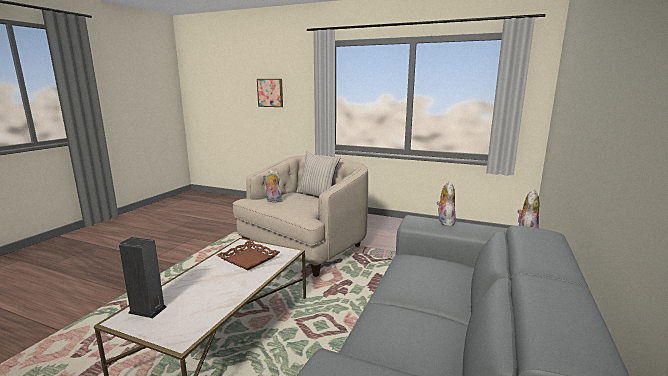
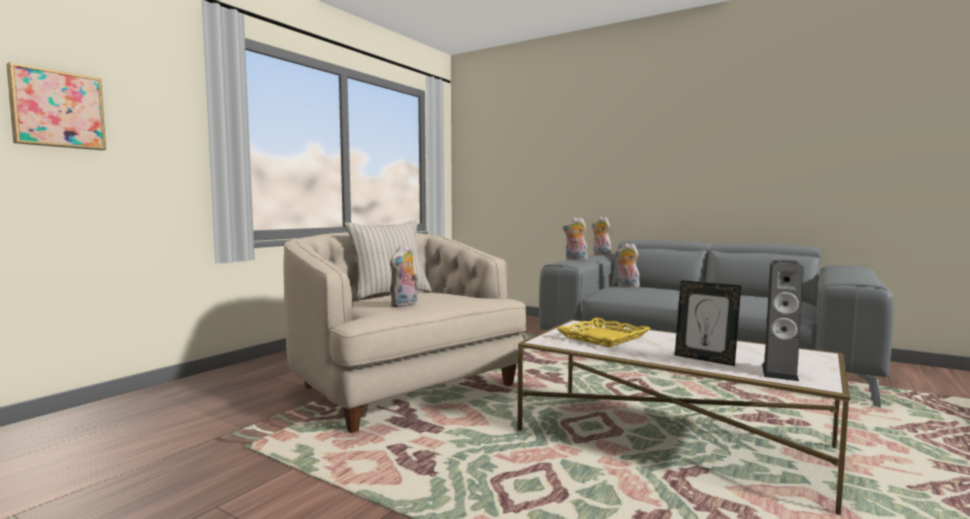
camera: 80 degrees left, 10 degrees down
brown tray [217,241,280,270] -> yellow tray [556,318,651,347]
none -> plush toy [615,243,640,287]
none -> picture frame [675,280,741,366]

